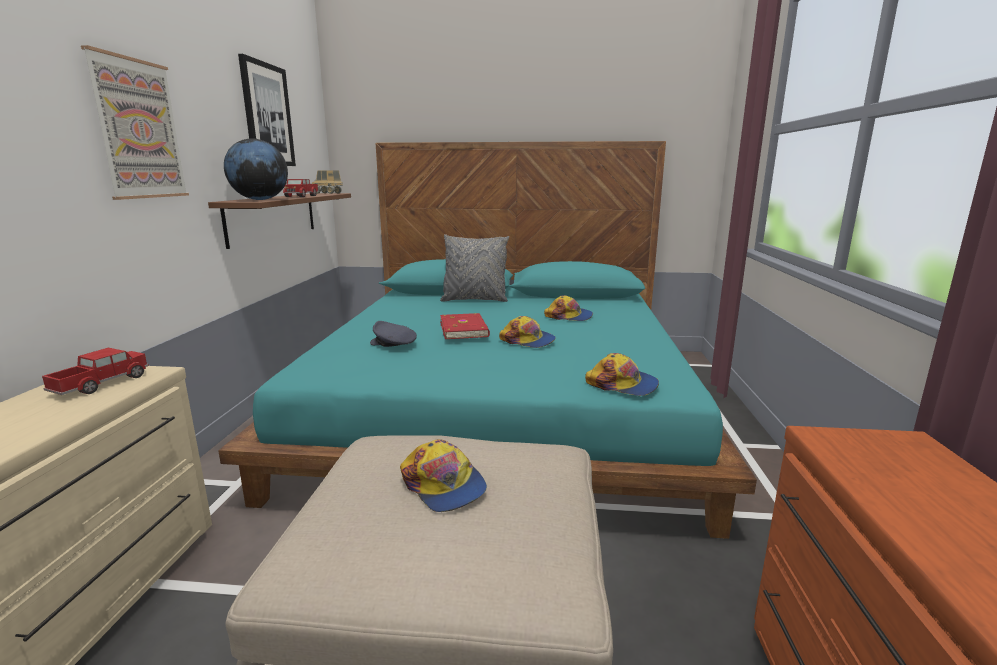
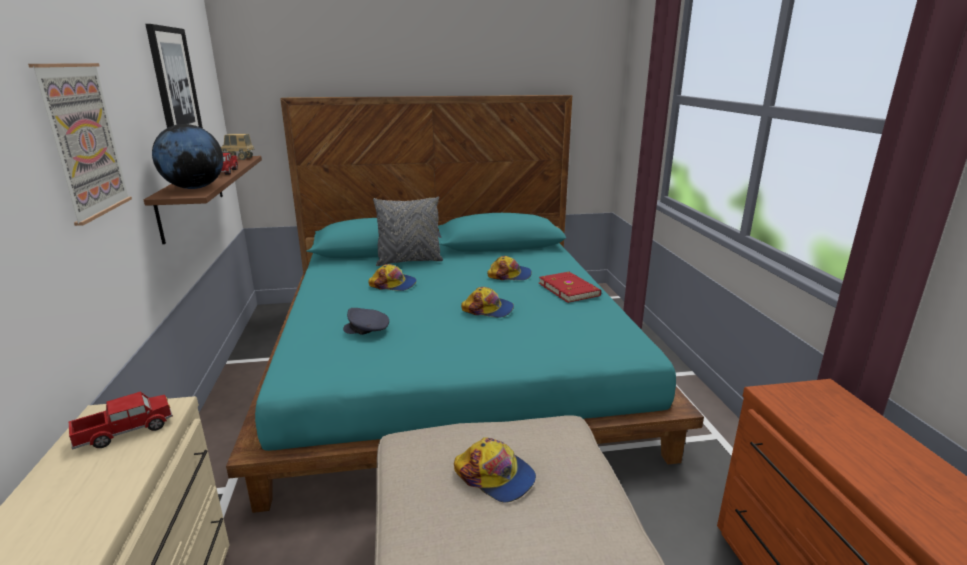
camera: 15 degrees left, 5 degrees up
toy truck [42,348,149,395] -> toy truck turned 45 degrees clockwise [69,391,173,450]
red book [440,313,490,339] -> red book moved to [539,272,601,303]
cap [585,353,659,396] -> cap moved to [368,264,417,291]

